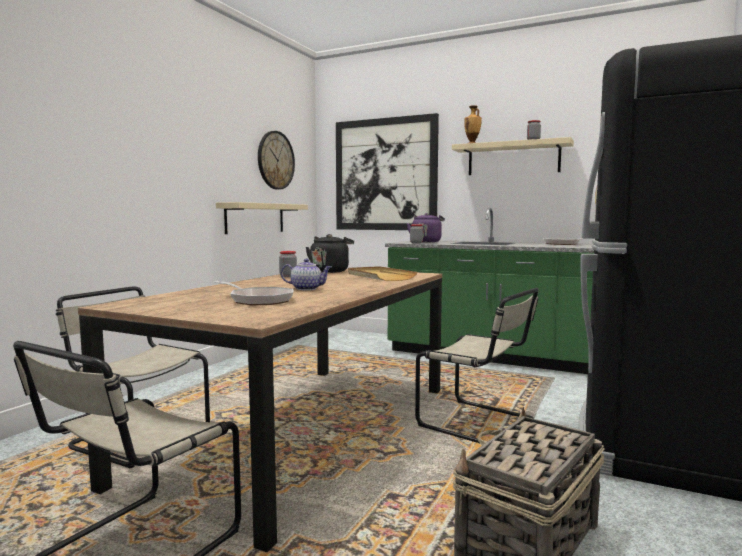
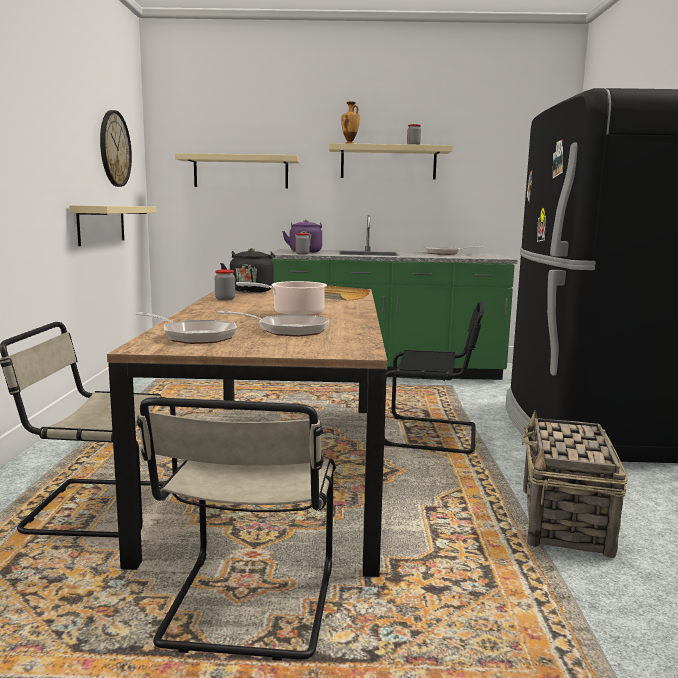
camera: 25 degrees left, 5 degrees up
teapot [281,259,331,290] -> cooking pot [236,281,327,316]
picture [336,113,439,230] -> beige shelf [175,153,300,189]
beige chair [415,288,539,443] -> black chair [384,301,484,454]
none -> frying pan [136,312,237,344]

